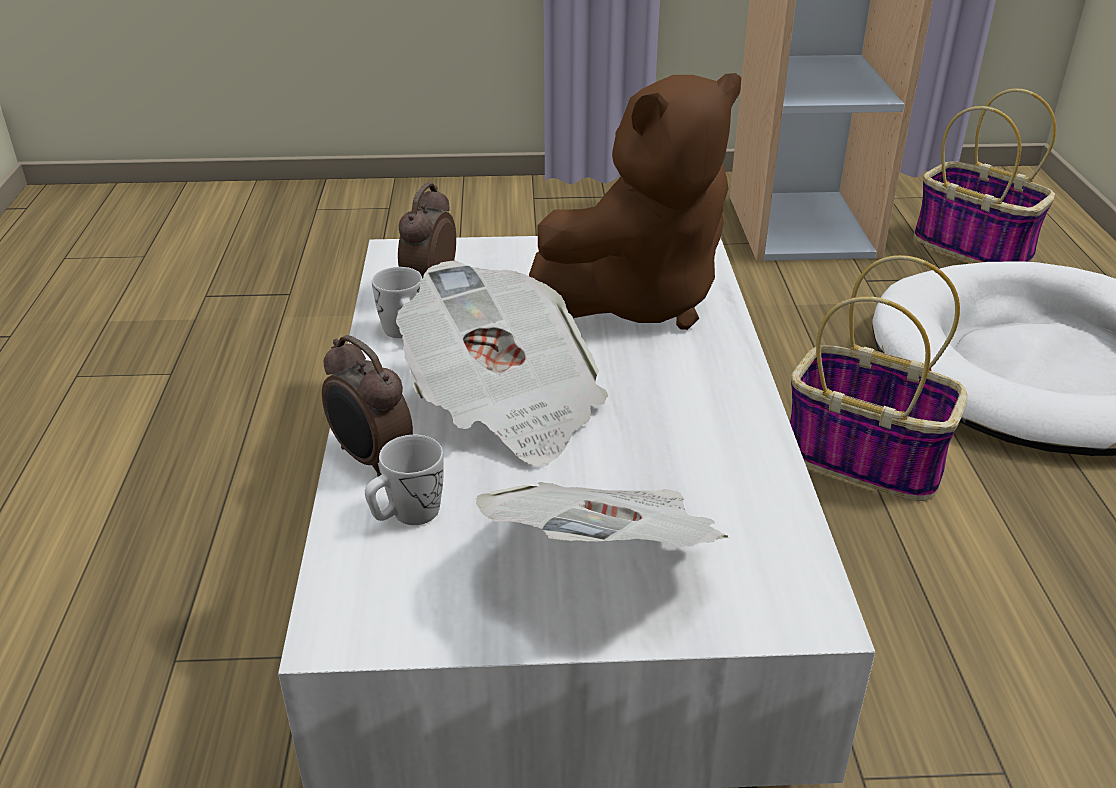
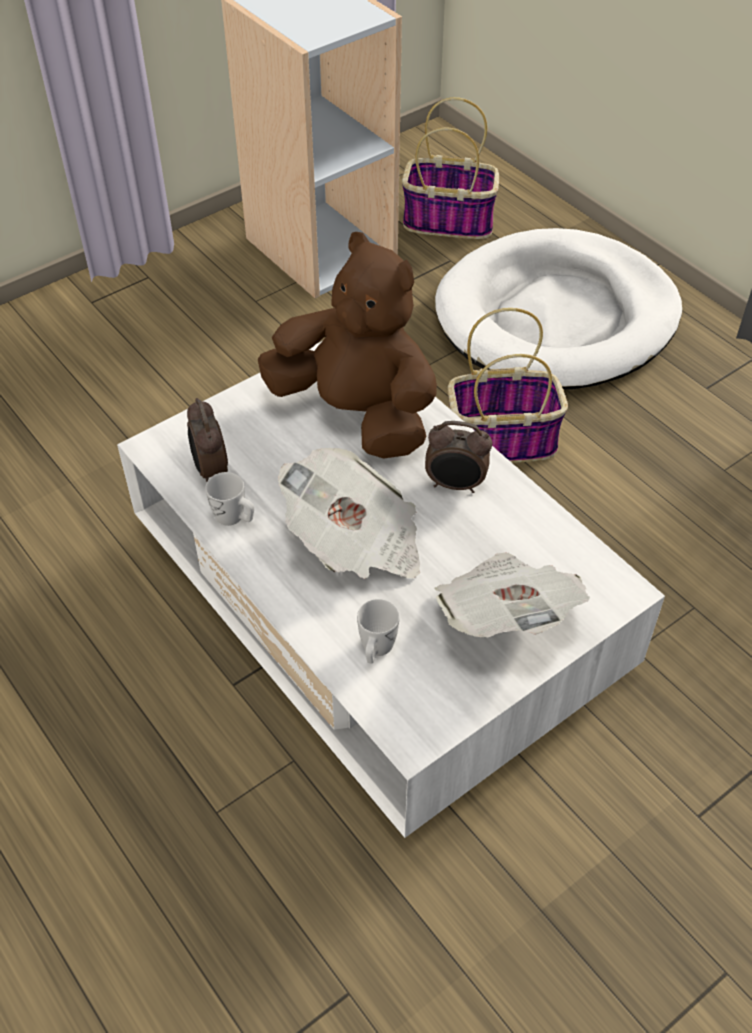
camera: 35 degrees left, 15 degrees up
alarm clock [322,335,413,476] -> alarm clock moved to [425,421,492,493]
brown plush toy [529,73,741,330] -> brown plush toy turned 75 degrees counterclockwise [258,232,437,458]

